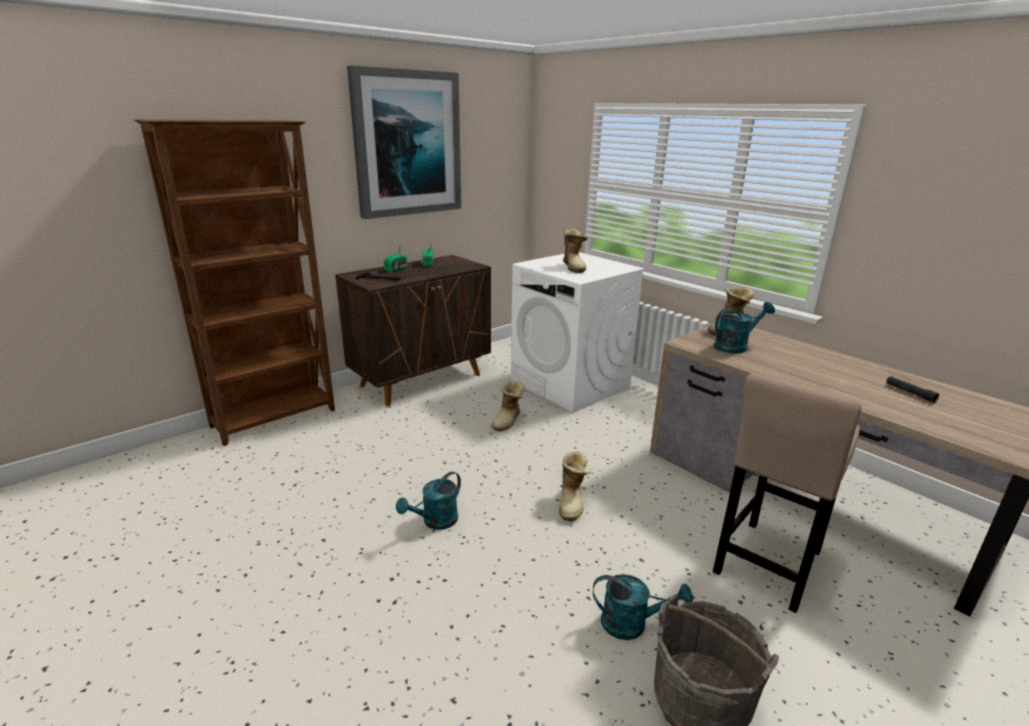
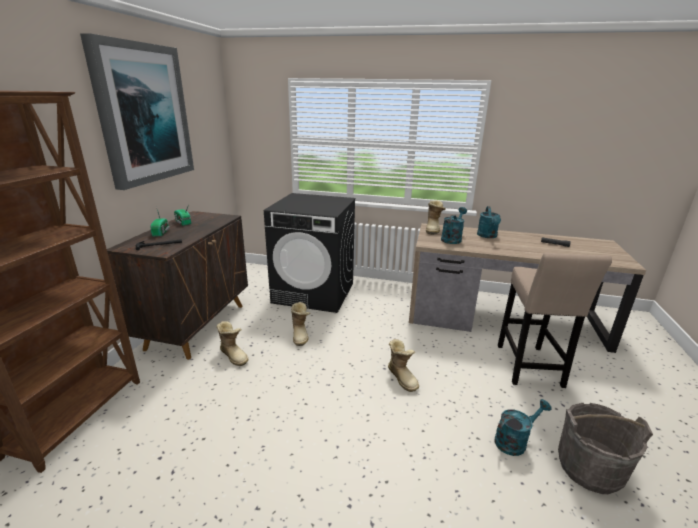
camera: 35 degrees left, 0 degrees up
turquoise watering can [396,471,461,530] -> turquoise watering can moved to [477,206,501,238]
white washing machine [511,252,645,413] -> black washing machine [264,193,356,313]
boot [563,229,588,273] -> boot moved to [216,321,248,366]

